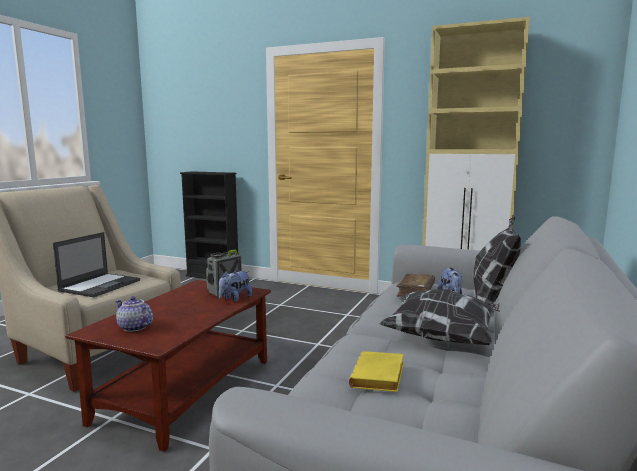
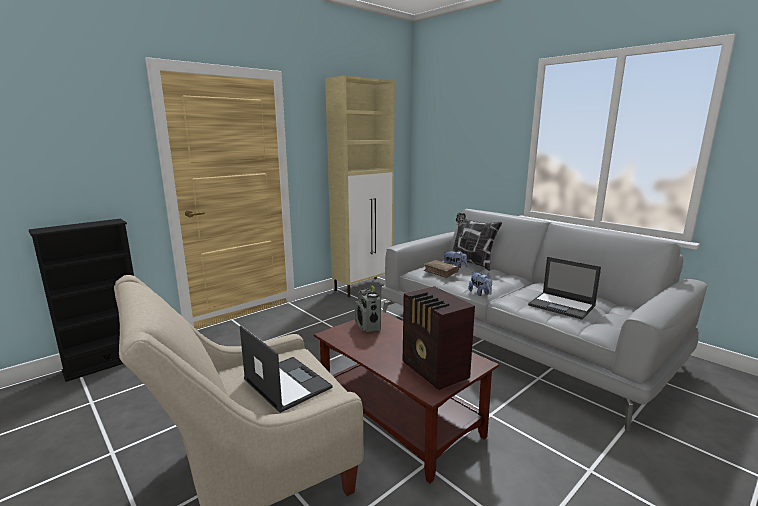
camera: 65 degrees left, 5 degrees up
teapot [115,296,153,332] -> radio [403,286,475,390]
plush toy [219,271,252,302] -> plush toy moved to [468,272,492,296]
yellow book [349,351,404,392] -> laptop [528,257,601,320]
pillow [379,289,500,345] -> none

